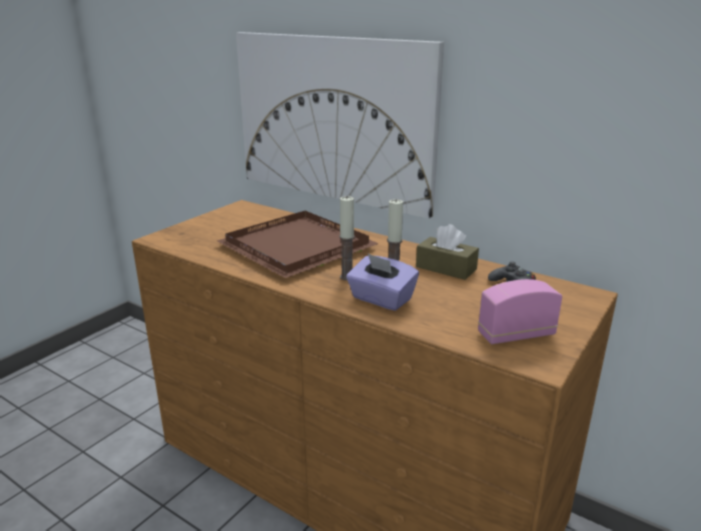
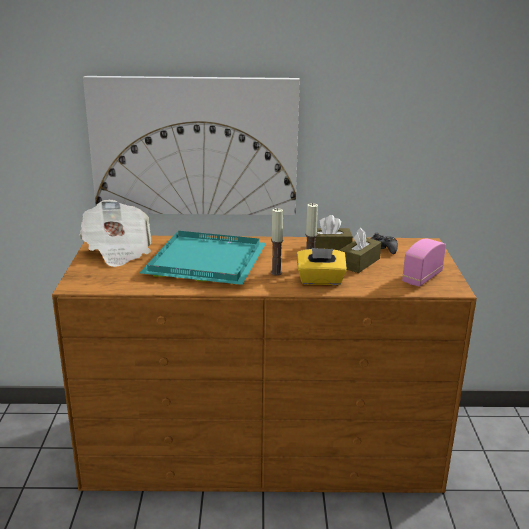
camera: 35 degrees left, 0 degrees up
brown tray [217,211,379,278] -> turquoise tray [140,231,266,285]
purple tissue box [346,254,419,311] -> yellow tissue box [297,248,347,285]
none -> newspaper [80,200,151,267]
none -> brown tissue box [340,228,381,273]

